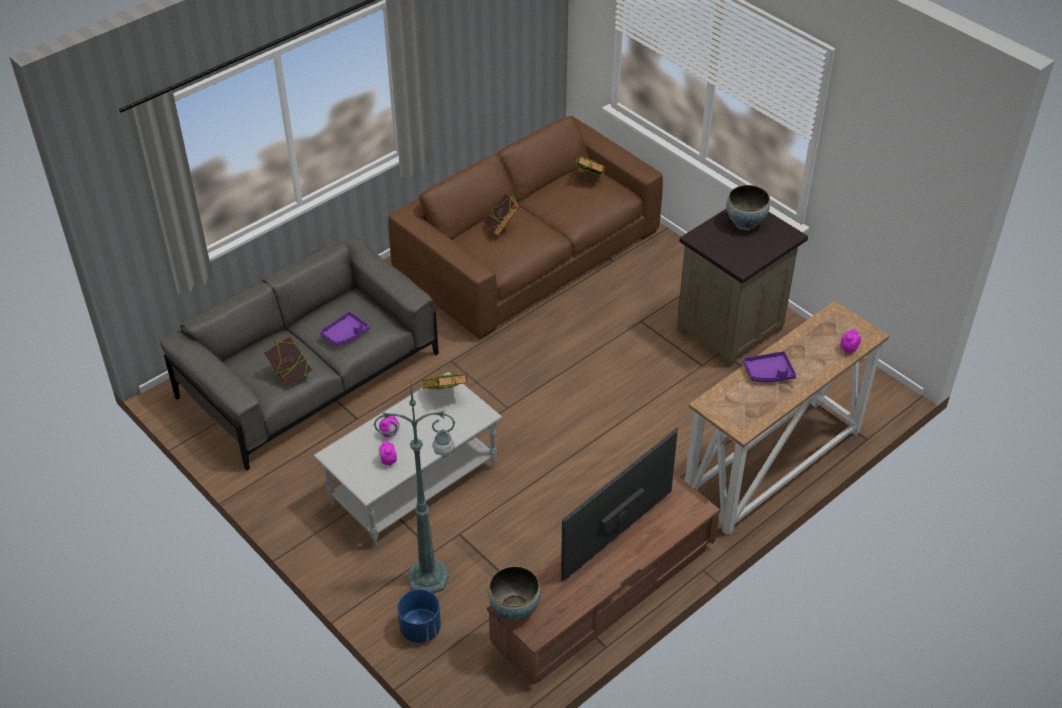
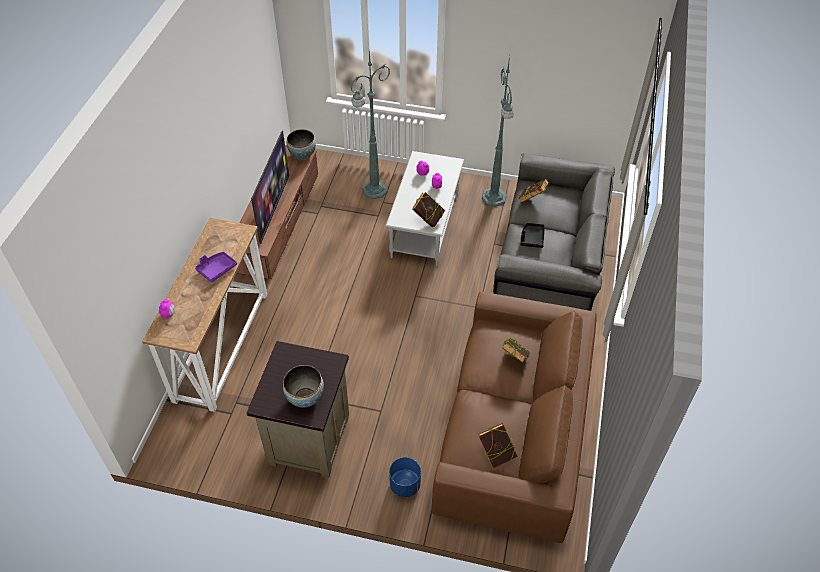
camera: 145 degrees right, 5 degrees up
purple tray [320,312,370,346] -> black tray [521,223,545,248]
blue planter [397,589,441,643] -> blue planter moved to [389,457,421,497]
none -> green floor lamp [482,56,514,206]

